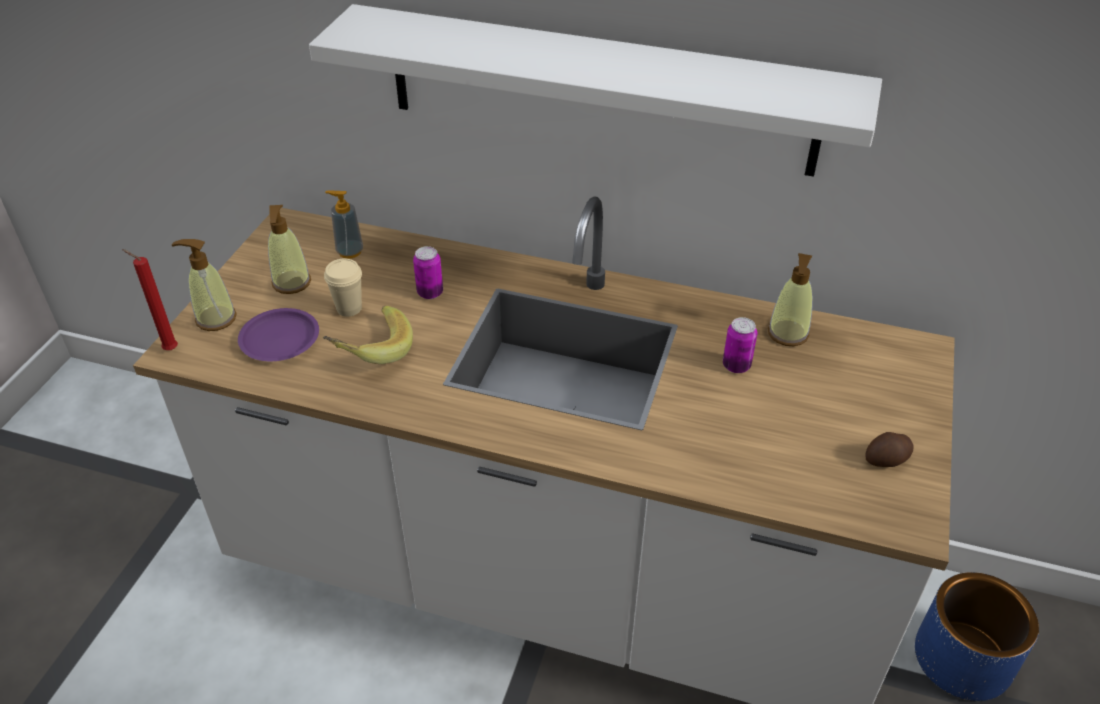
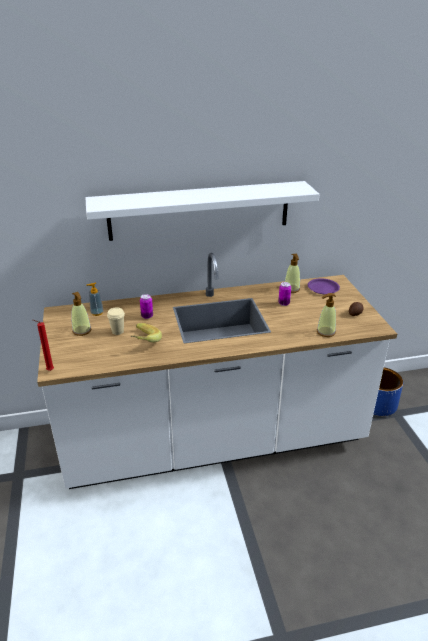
camera: 30 degrees left, 10 degrees down
soap dispenser [172,239,237,331] -> soap dispenser moved to [317,293,336,337]
purple plate [238,308,319,361] -> purple plate moved to [308,278,340,294]

